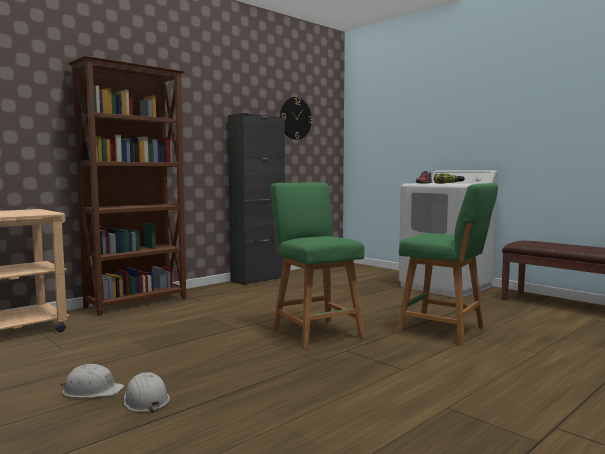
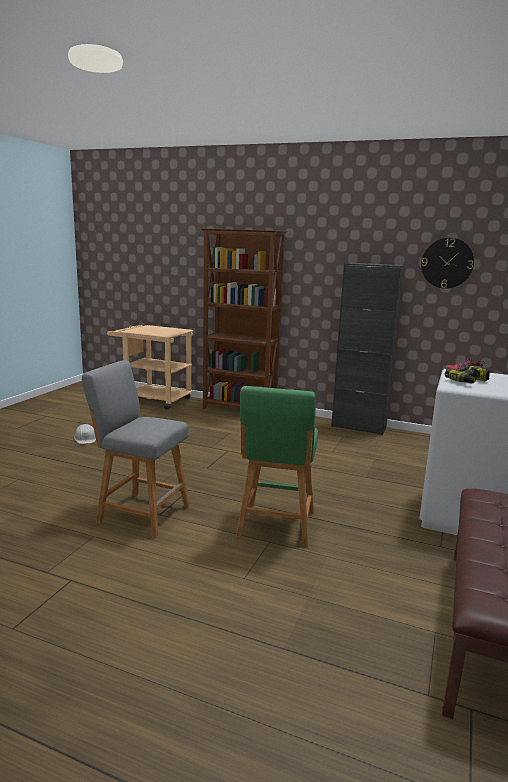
camera: 65 degrees right, 10 degrees up
white hard hat [124,372,170,413] -> none
green stool [270,182,365,350] -> none
none -> grey stool [82,360,190,538]

